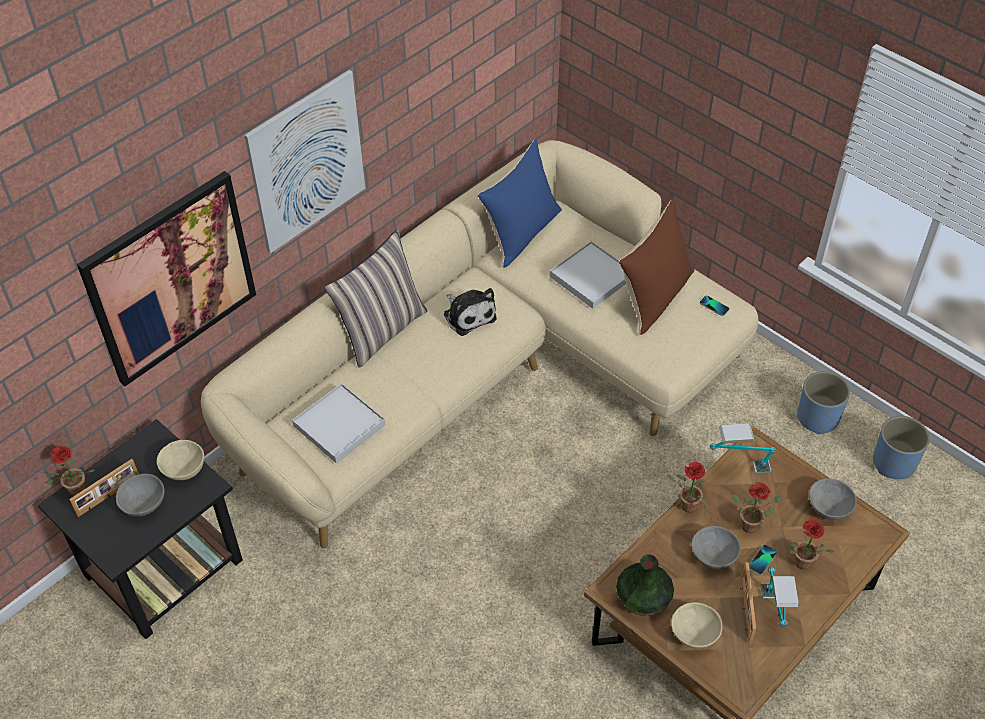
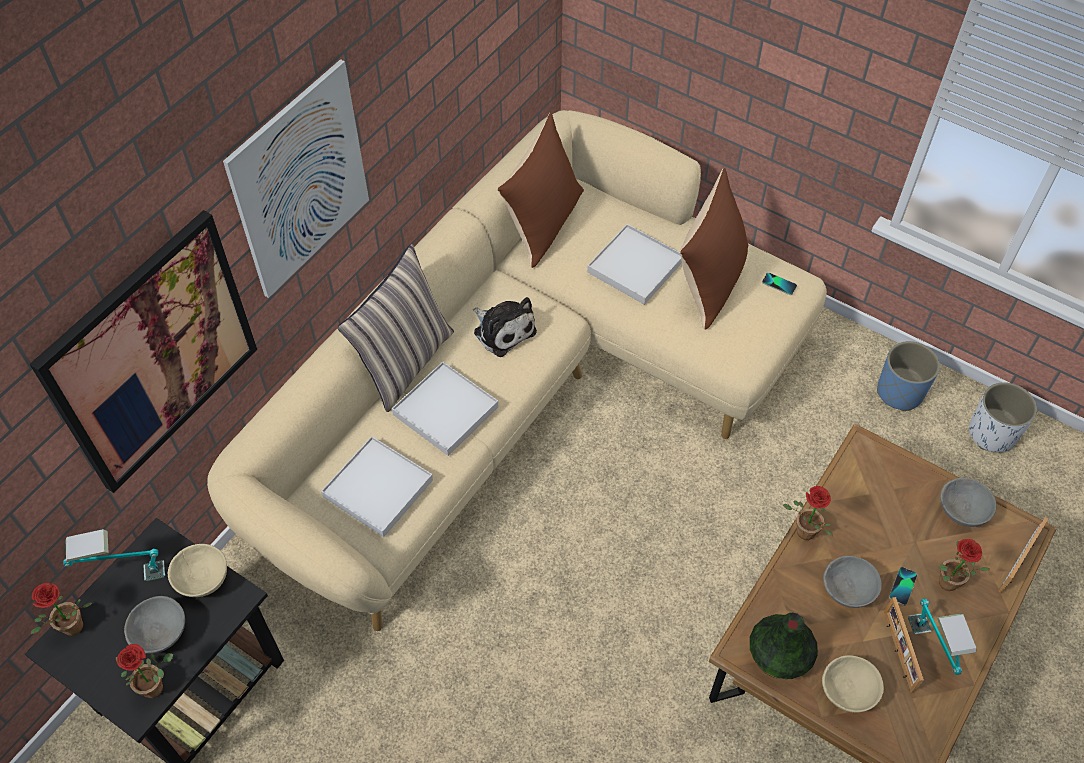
camera: 10 degrees left, 5 degrees up
picture frame [69,459,139,517] -> picture frame moved to [998,517,1048,593]
blue pillow [477,139,562,268] -> brown pillow [497,112,584,268]
table lamp [710,423,776,474] -> table lamp moved to [63,529,165,581]
potted plant [733,482,783,533] -> potted plant moved to [116,644,173,698]
blue planter [873,416,930,479] -> white planter [969,382,1037,452]
none -> white tray [392,362,498,456]

